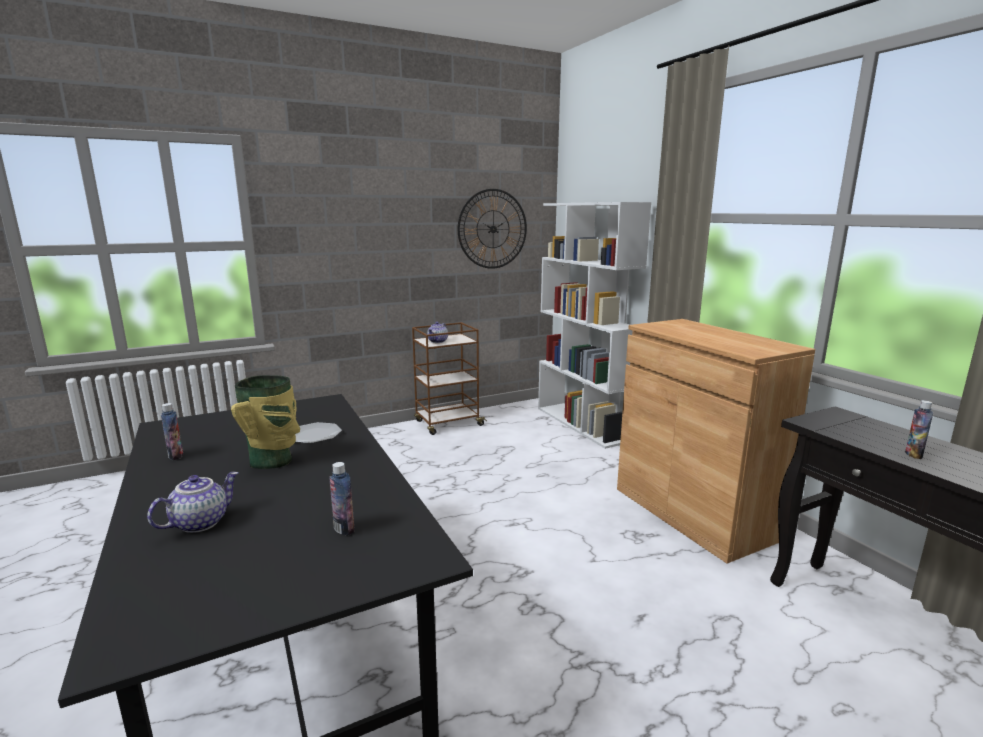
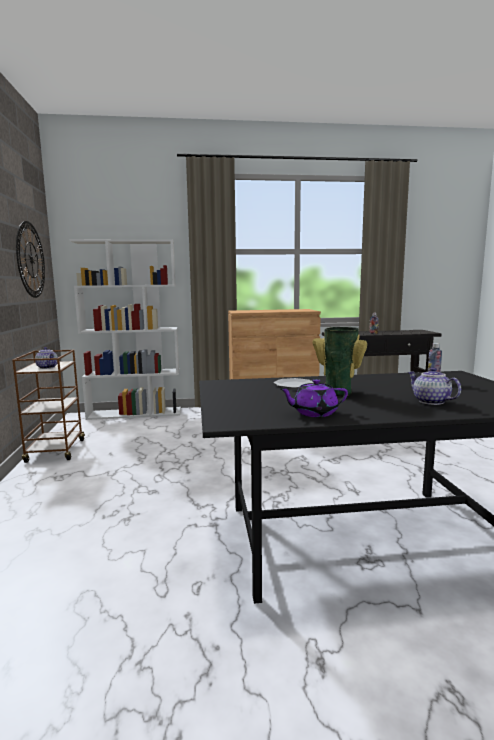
camera: 70 degrees left, 5 degrees down
bottle [161,403,183,460] -> purple teapot [279,379,348,417]

